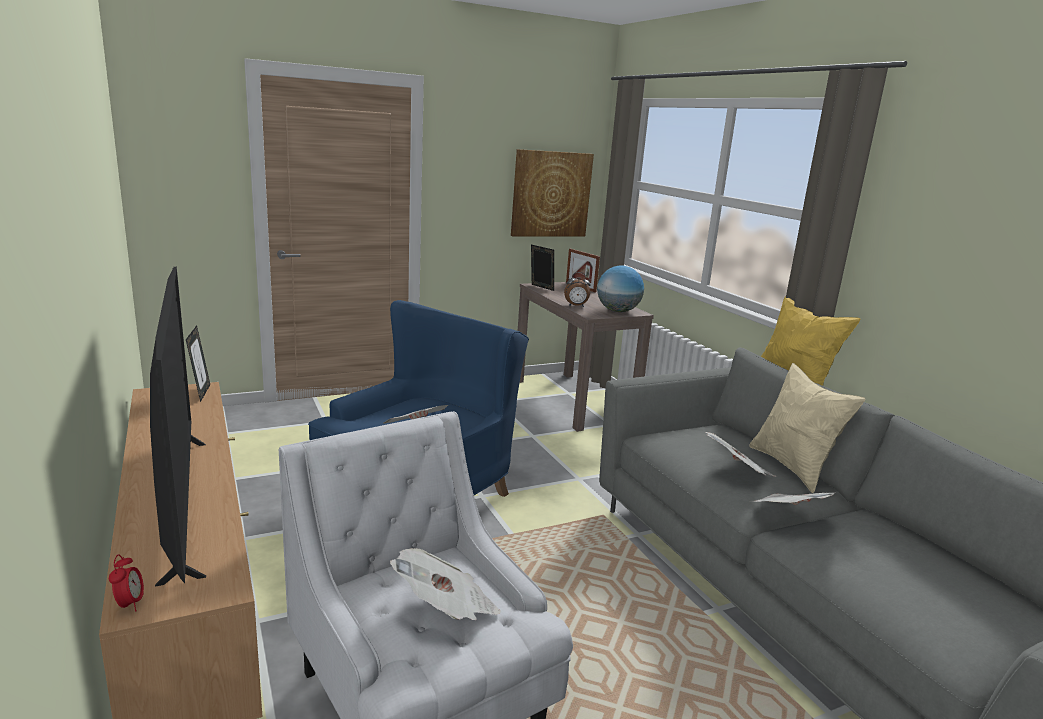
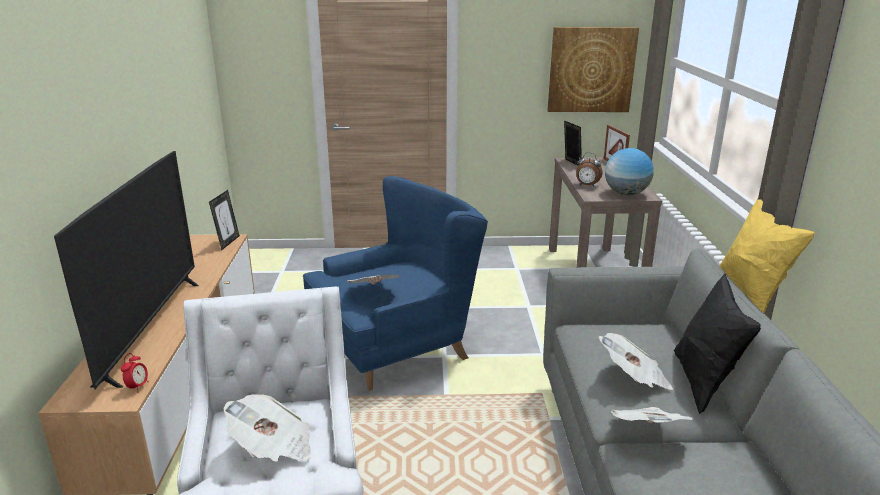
camera: 25 degrees right, 5 degrees up
alarm clock [109,555,144,612] -> alarm clock moved to [121,353,149,393]
beige pillow [749,363,866,493] -> black pillow [674,274,761,414]

